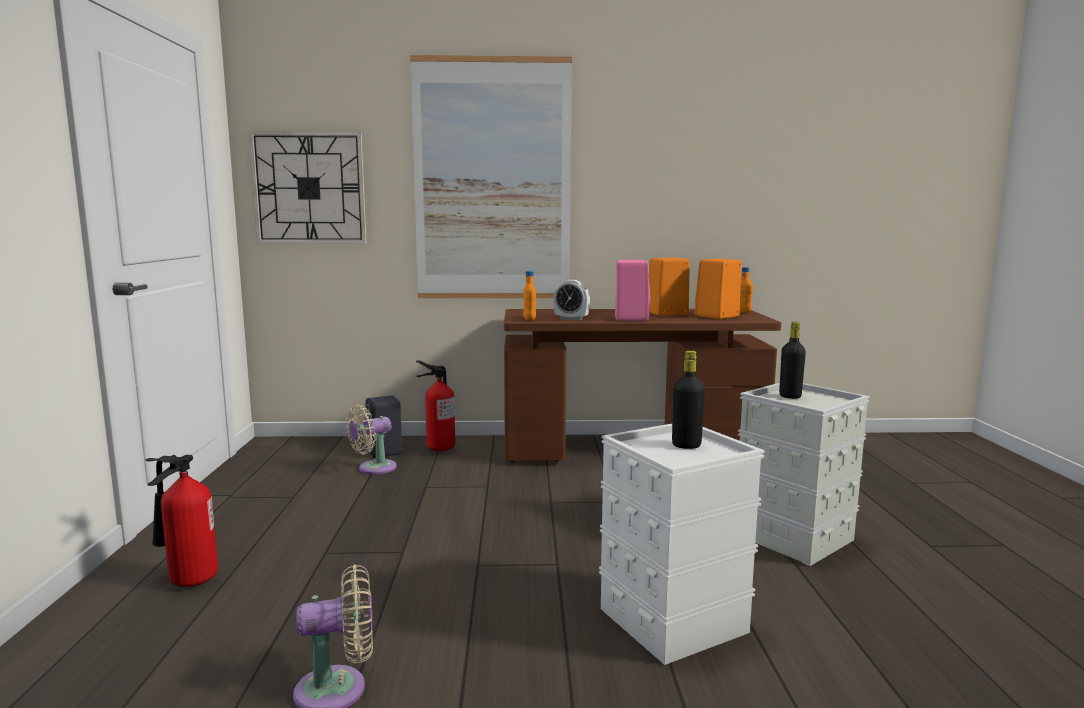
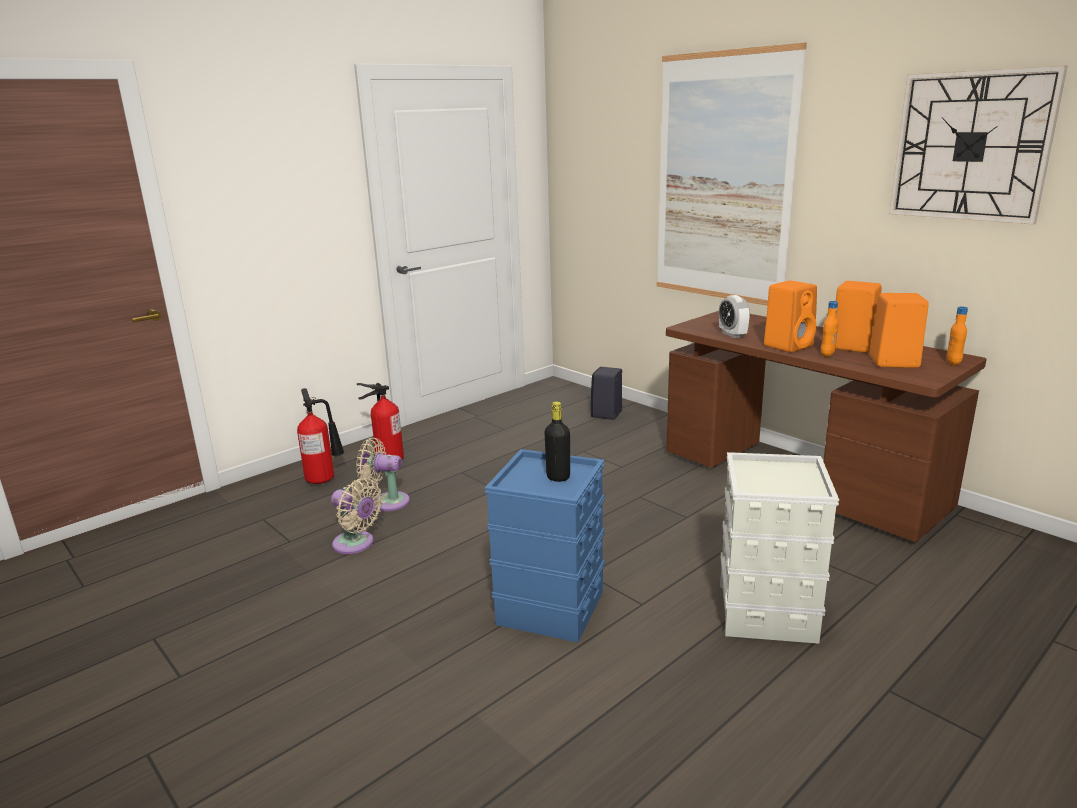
camera: 50 degrees right, 10 degrees up
wall clock [248,131,367,244] -> wall clock moved to [889,65,1068,225]
beige fan [346,405,397,475] -> beige fan moved to [356,437,410,511]
fire extinguisher [416,360,455,451] -> fire extinguisher moved to [297,388,344,484]
orange bottle [523,271,536,321] -> orange bottle moved to [821,301,839,357]
white storage box [599,424,765,665] -> blue storage box [485,449,605,643]
pink speaker [615,260,650,321] -> orange speaker [764,280,817,352]
black bottle [779,322,806,399] -> none

